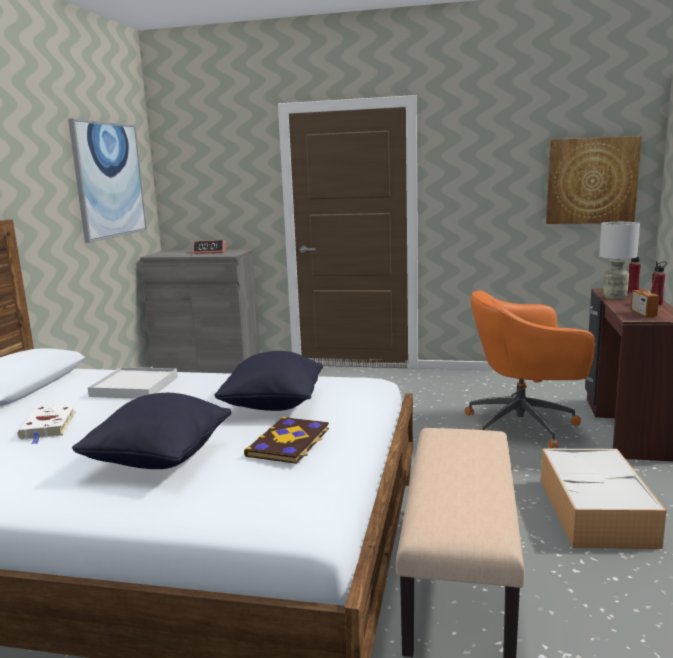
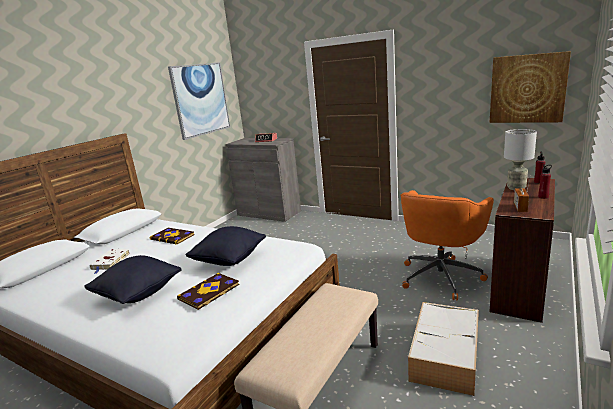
camera: 20 degrees right, 5 degrees up
white tray [88,367,178,399] -> book [150,228,195,245]
orange office chair [465,290,595,449] -> orange office chair turned 75 degrees counterclockwise [400,190,494,301]

